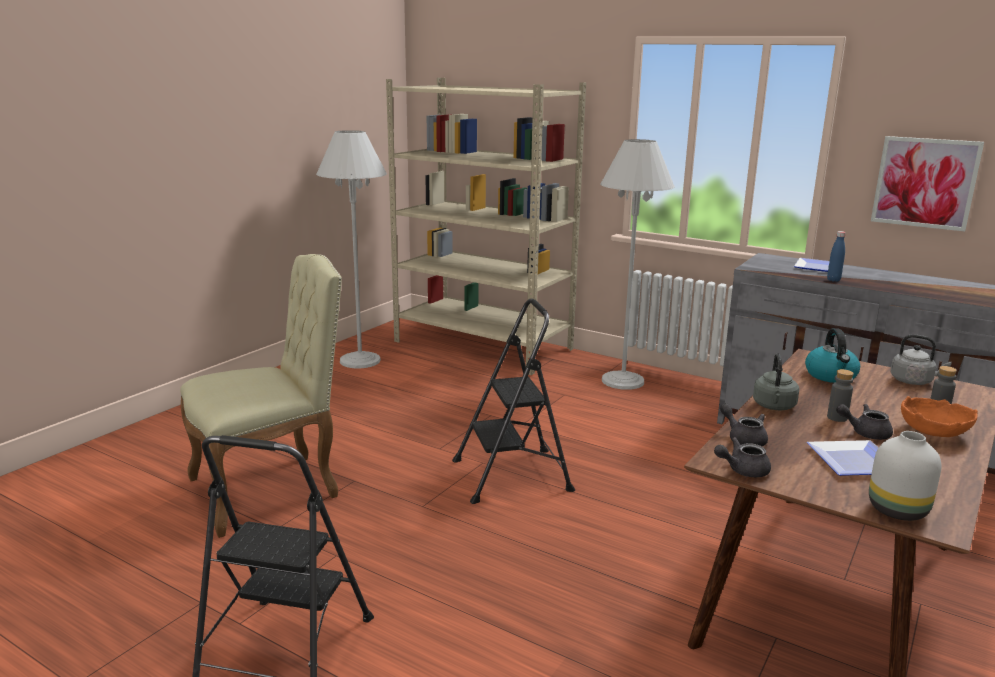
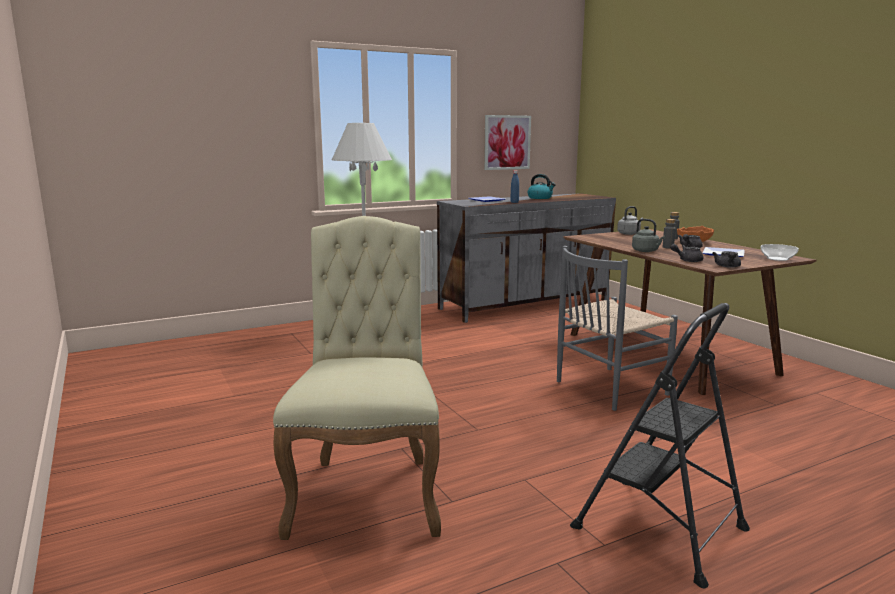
camera: 60 degrees left, 5 degrees down
white floor lamp [317,130,387,368] -> none
beige bookcase [386,78,586,375] -> none
black step ladder [452,298,575,504] -> none
kettle [805,328,860,383] -> kettle moved to [528,174,556,199]
white vase [869,431,941,521] -> bowl [761,244,799,261]
none -> grey chair [557,246,678,411]

